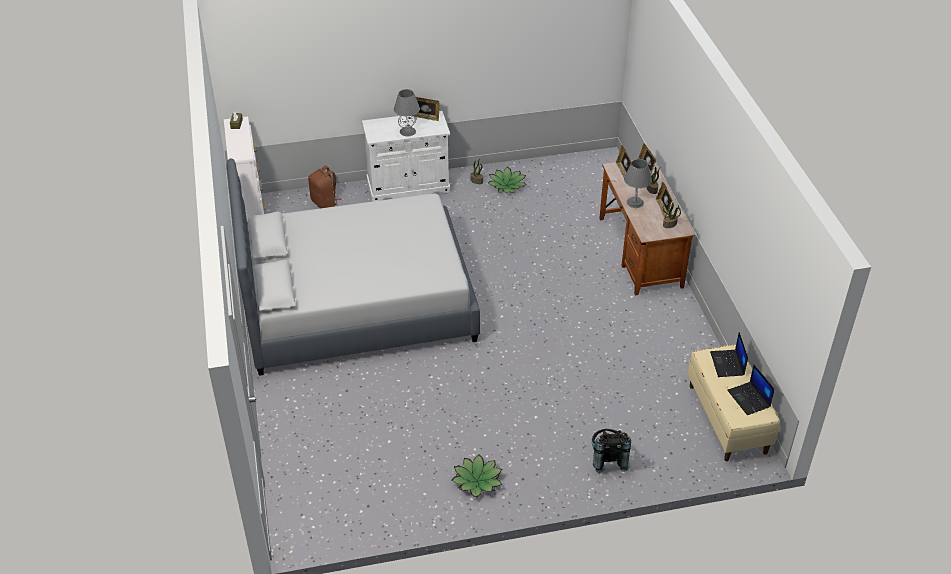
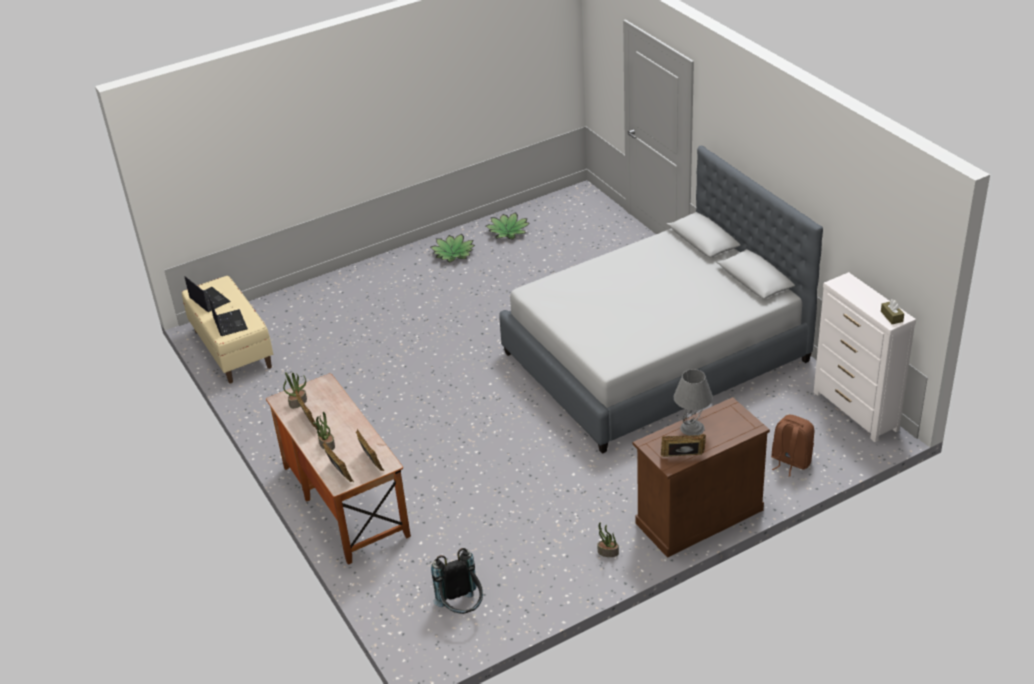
camera: 165 degrees right, 5 degrees down
white cabinet [362,111,450,201] -> brown cabinet [633,397,770,558]
potted plant [488,167,526,193] -> potted plant moved to [486,212,530,240]
black backpack [592,429,631,473] -> black backpack moved to [431,548,483,614]
grey table lamp [624,159,652,208] -> none

